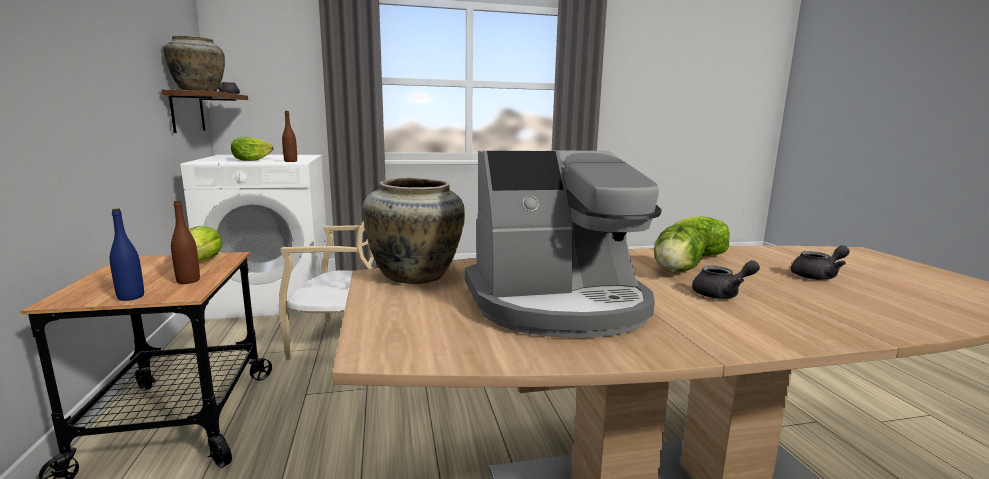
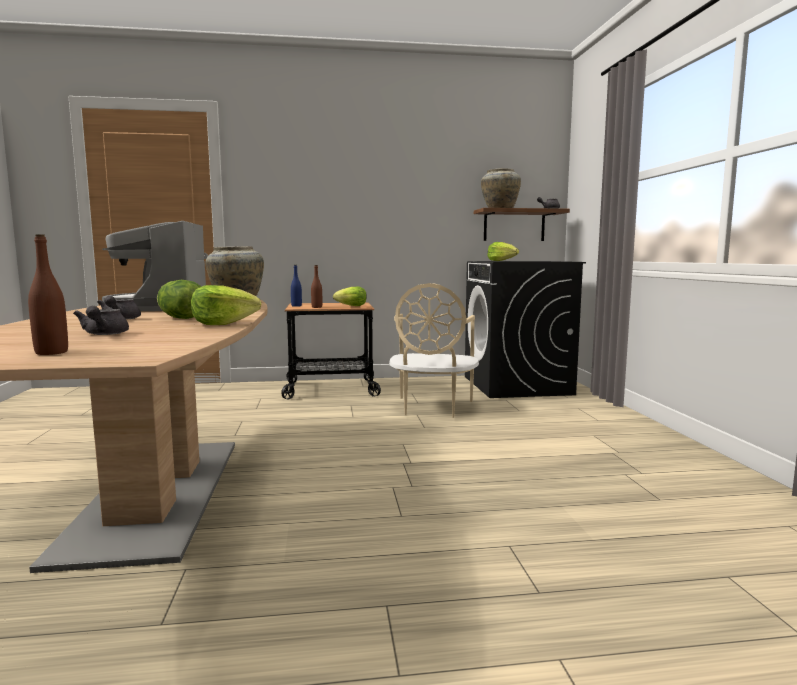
camera: 95 degrees right, 5 degrees down
white washing machine [181,155,329,320] -> black washing machine [465,261,586,398]
brown bottle [282,111,297,162] -> brown bottle moved to [28,234,68,355]

